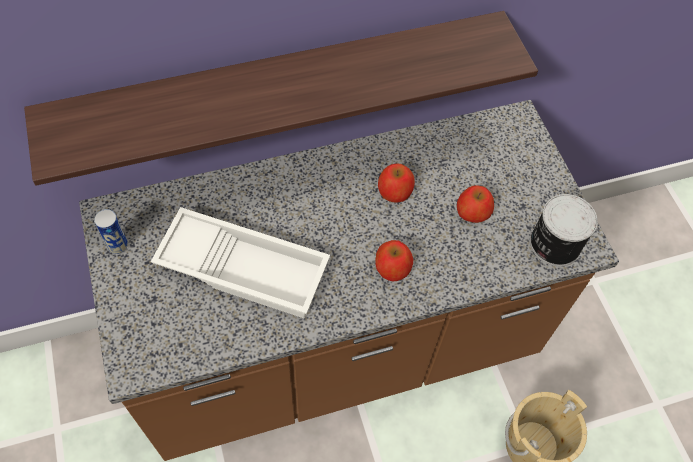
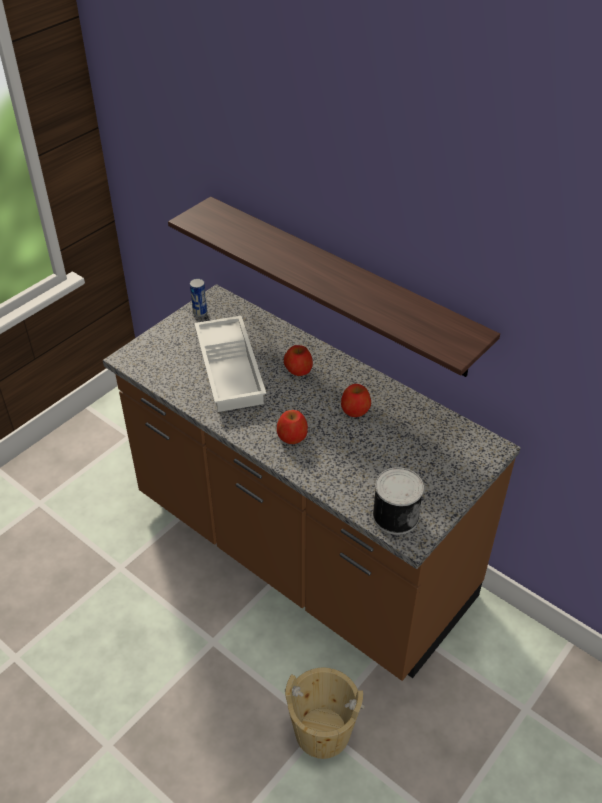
camera: 60 degrees right, 15 degrees down
apple [457,185,494,223] -> apple moved to [284,345,313,376]

